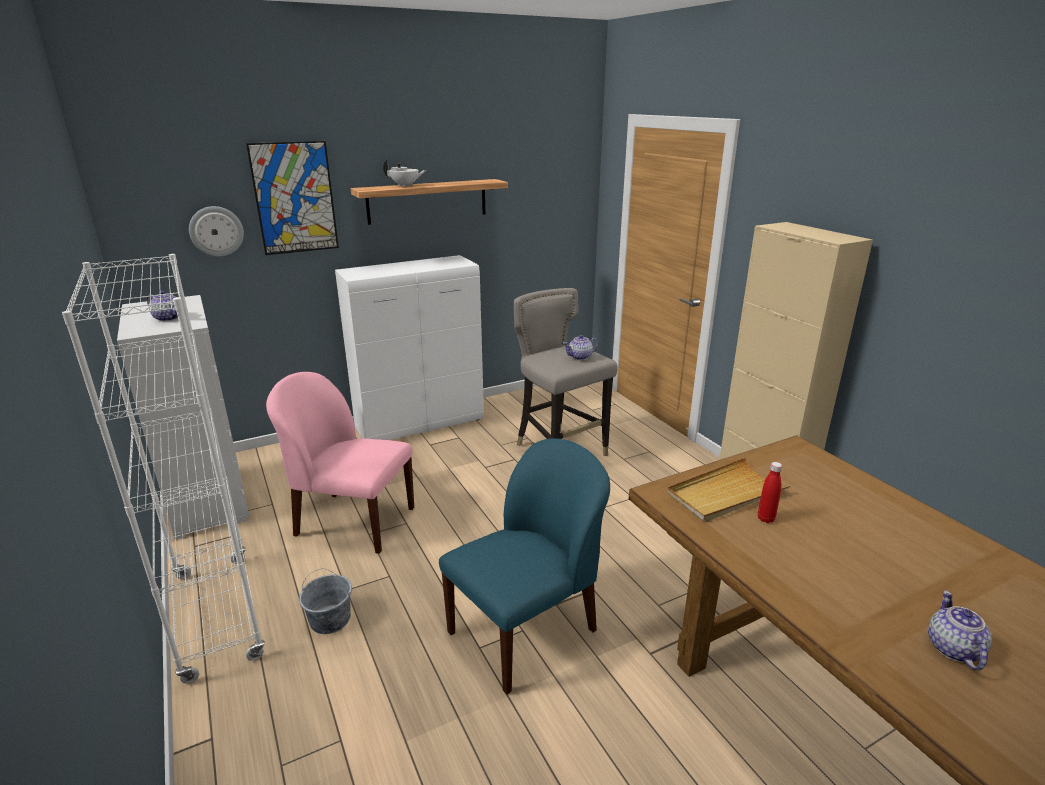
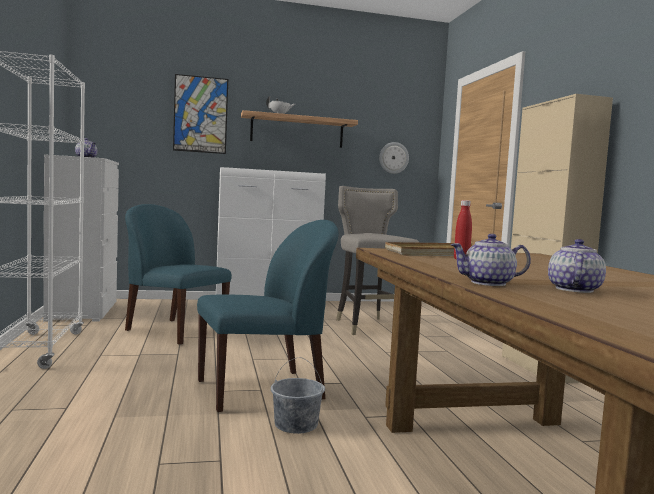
camera: 15 degrees right, 20 degrees down
wall clock [189,206,244,256] -> wall clock moved to [379,142,409,174]
pink chair [266,372,414,554] -> blue chair [125,204,232,345]
grey bucket [299,568,352,634] -> grey bucket moved to [271,357,325,434]
teapot [563,335,599,360] -> teapot moved to [450,234,531,286]

